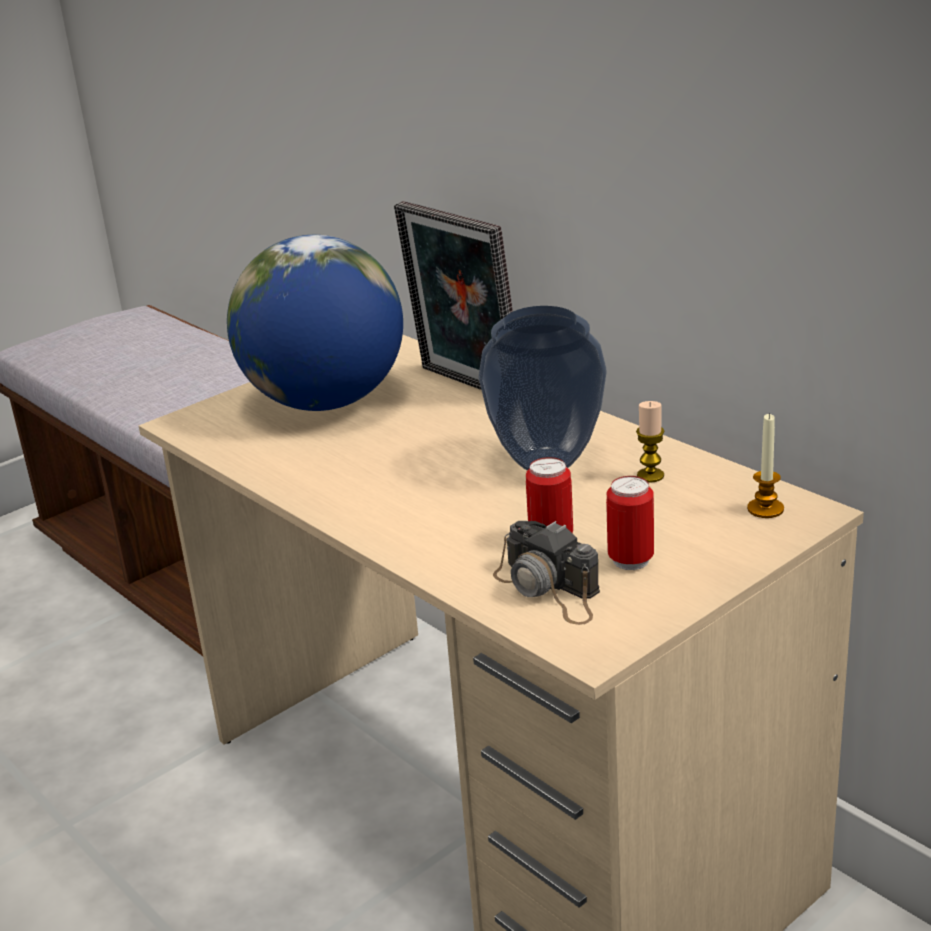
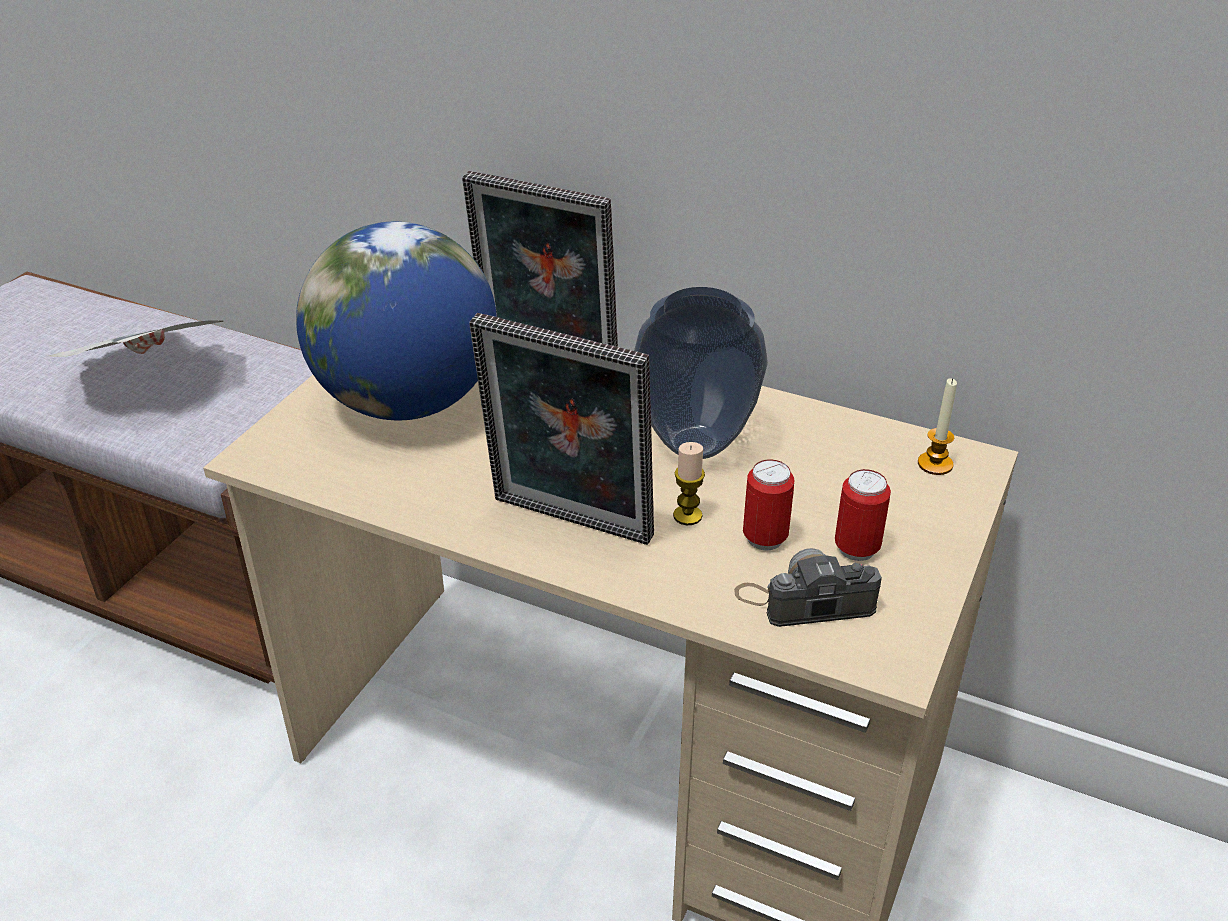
camera: 25 degrees left, 10 degrees up
camera [493,521,600,625] -> camera turned 150 degrees clockwise [734,548,882,627]
candle [636,401,664,483] -> candle moved to [673,442,705,525]
none -> newspaper [49,320,223,357]
none -> picture frame [469,313,654,545]

